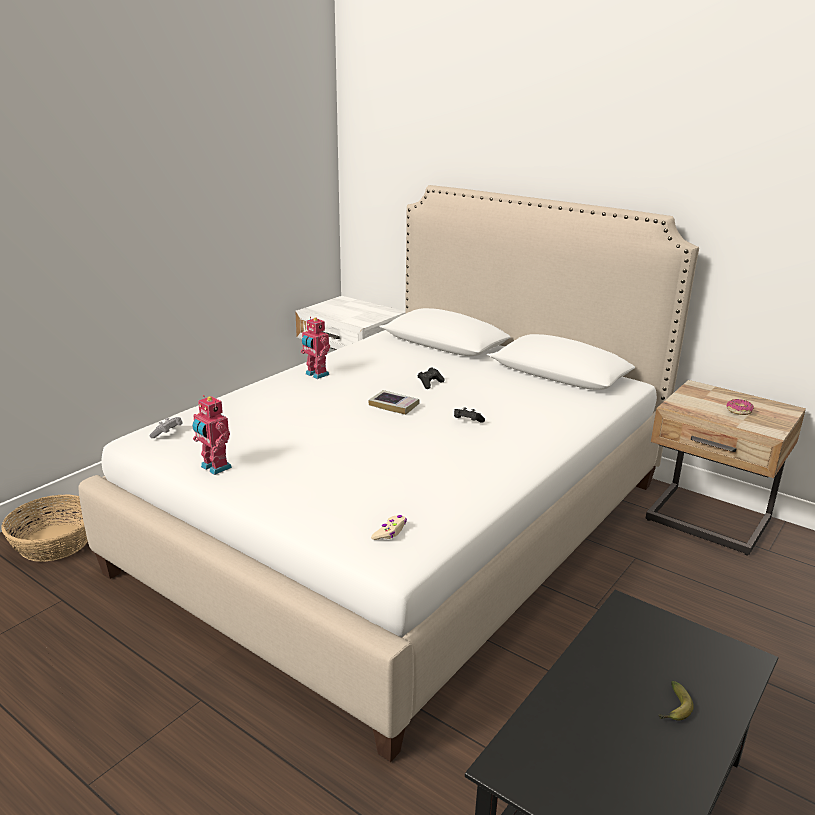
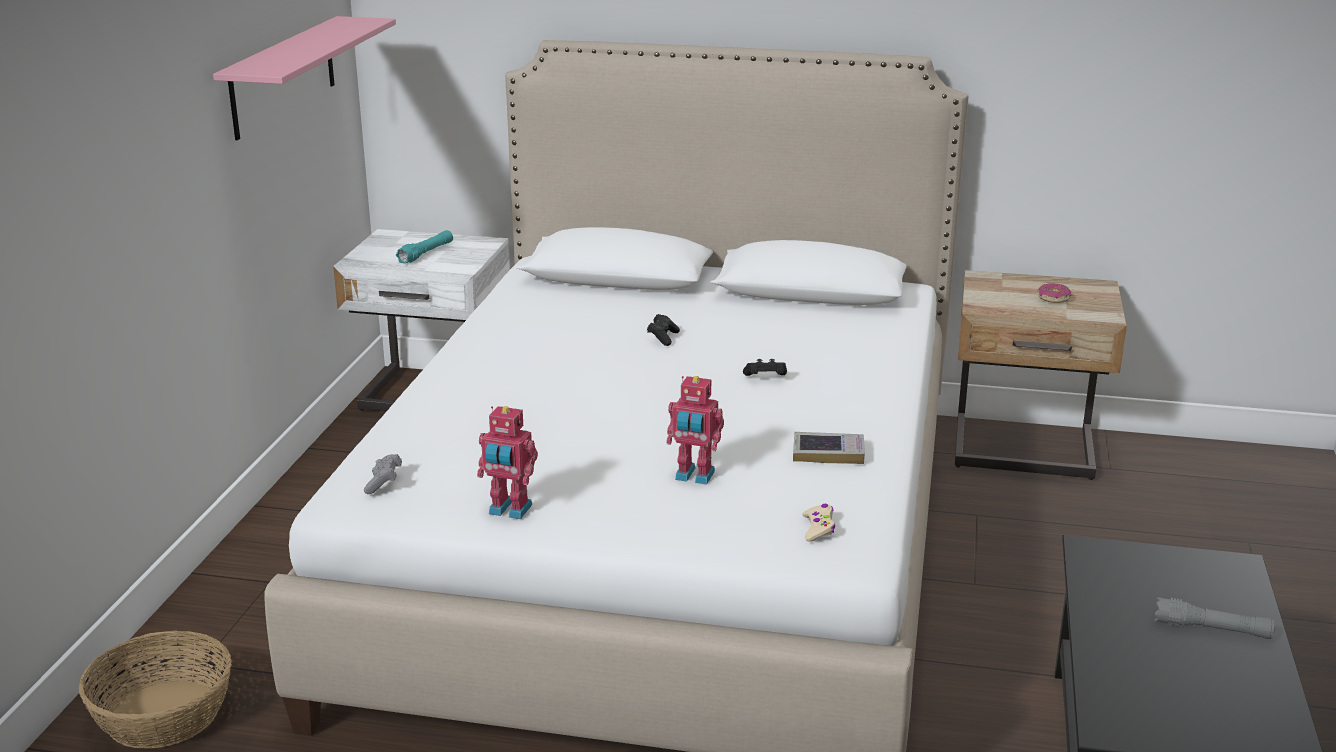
camera: 25 degrees left, 0 degrees up
toy robot [301,317,330,379] -> toy robot moved to [666,376,724,485]
book [368,390,419,415] -> book moved to [793,432,865,464]
banana [658,681,694,721] -> grey flashlight [1154,597,1275,639]
none -> pink shelf [213,16,396,140]
none -> turquoise flashlight [396,230,453,264]

